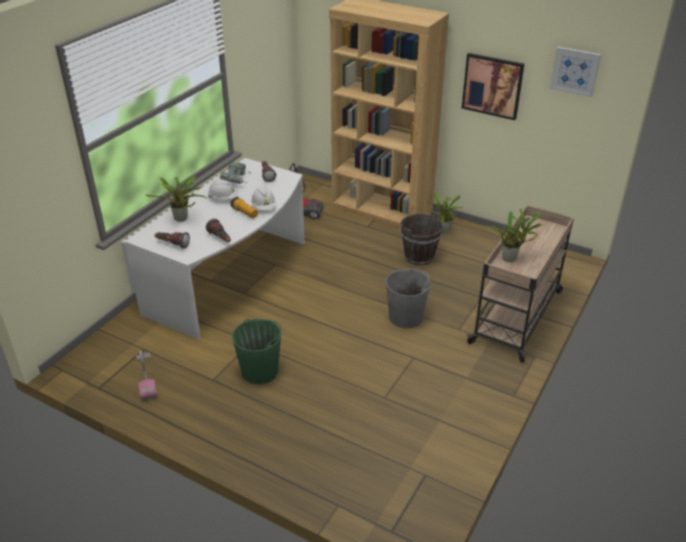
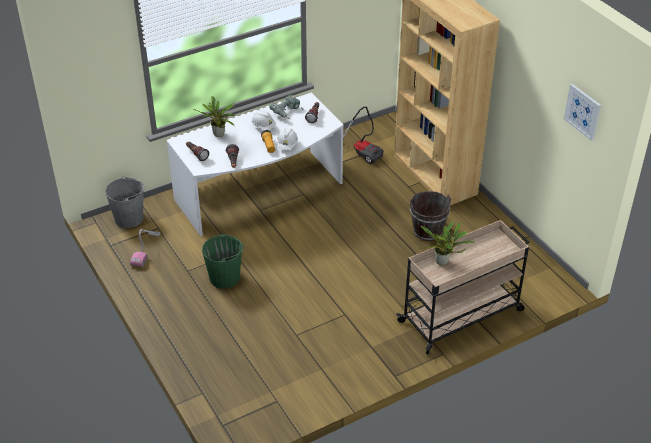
camera: 30 degrees right, 5 degrees up
grey bucket [386,269,431,329] -> grey bucket moved to [105,176,145,228]
potted plant [426,192,463,233] -> none
picture [462,53,525,120] -> none

